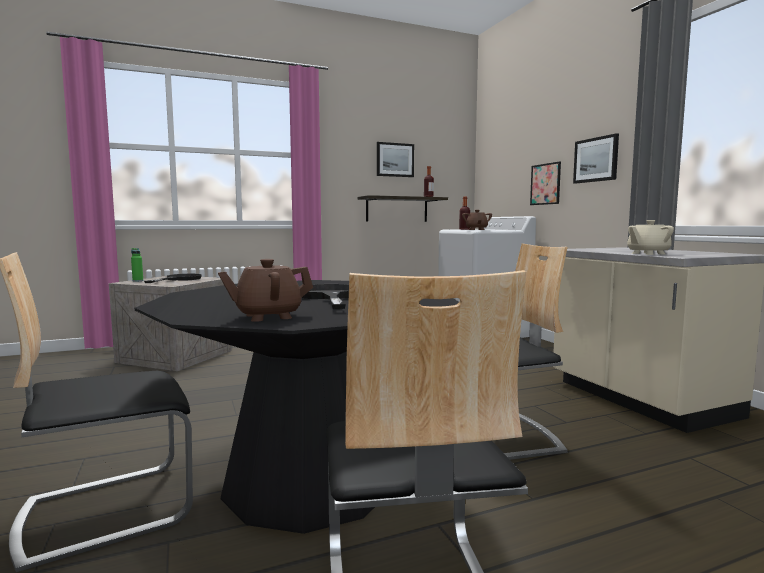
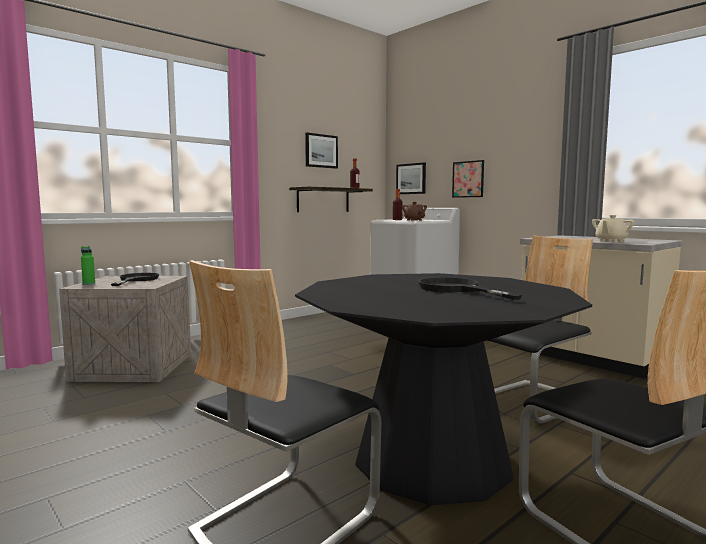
camera: 20 degrees left, 0 degrees up
brown teapot [218,259,313,322] -> none
picture [573,133,619,184] -> picture moved to [396,162,426,194]

